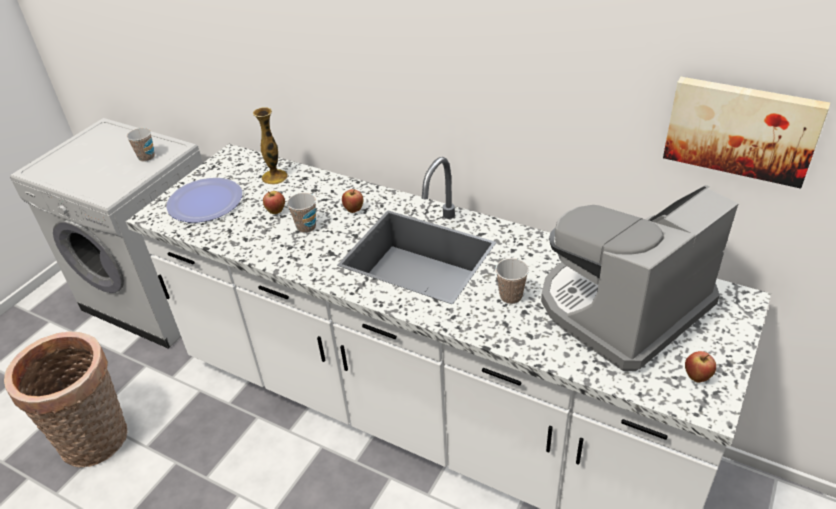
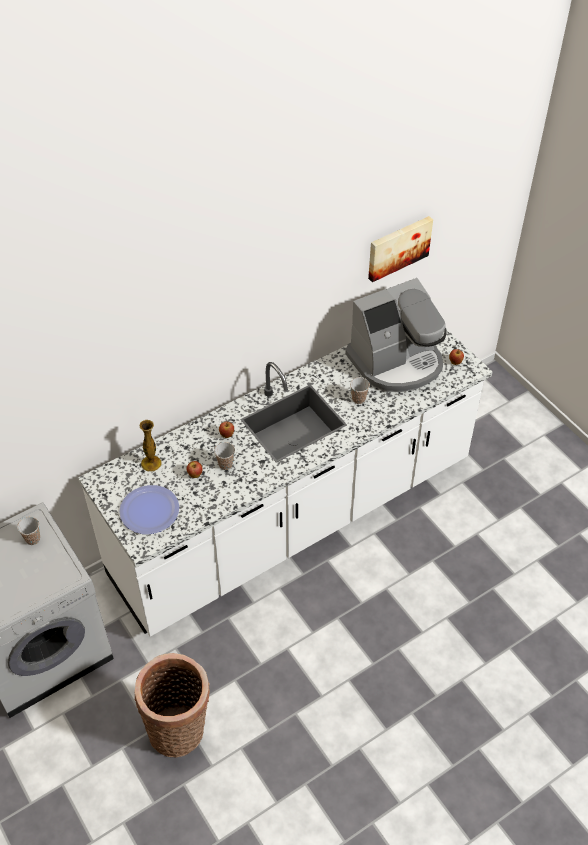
camera: 65 degrees left, 10 degrees up
coffee machine [541,185,738,371] -> coffee machine turned 105 degrees counterclockwise [345,278,447,392]

